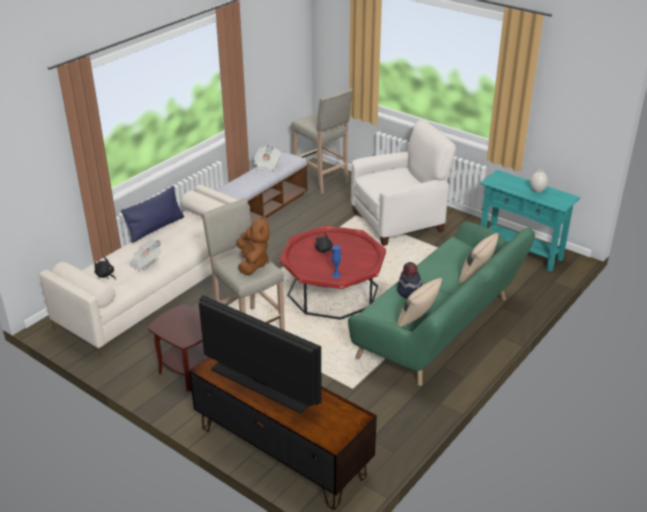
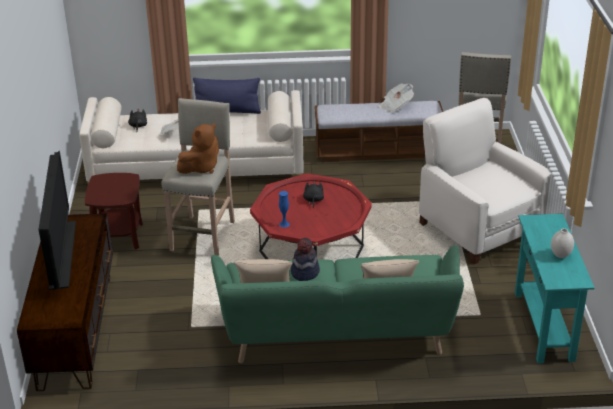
camera: 50 degrees right, 0 degrees up
white armchair [351,119,456,246] -> white armchair turned 150 degrees counterclockwise [419,98,551,264]

